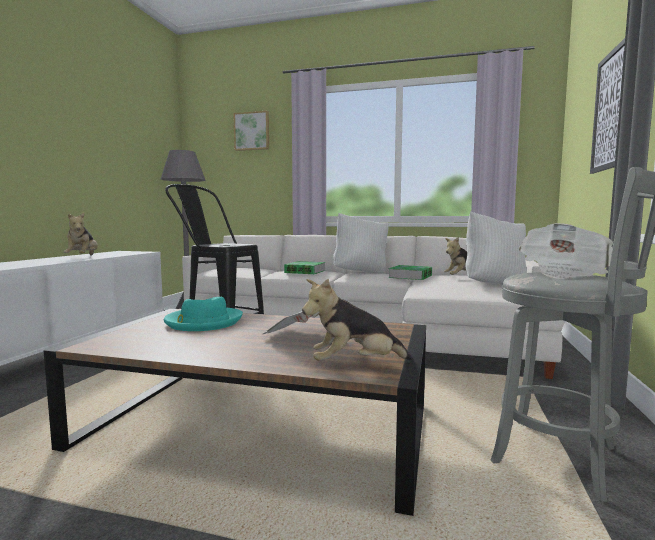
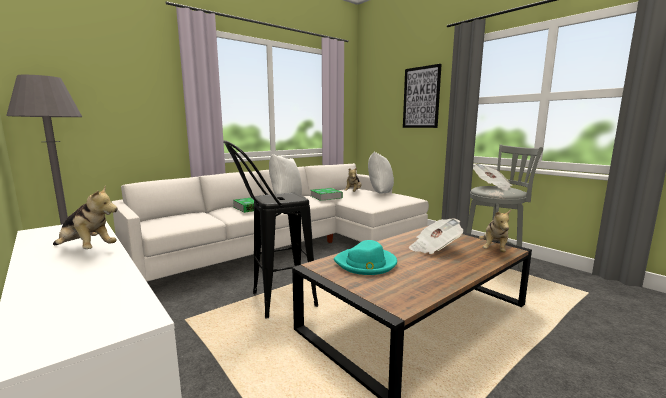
camera: 55 degrees left, 5 degrees up
picture [233,111,269,151] -> none

